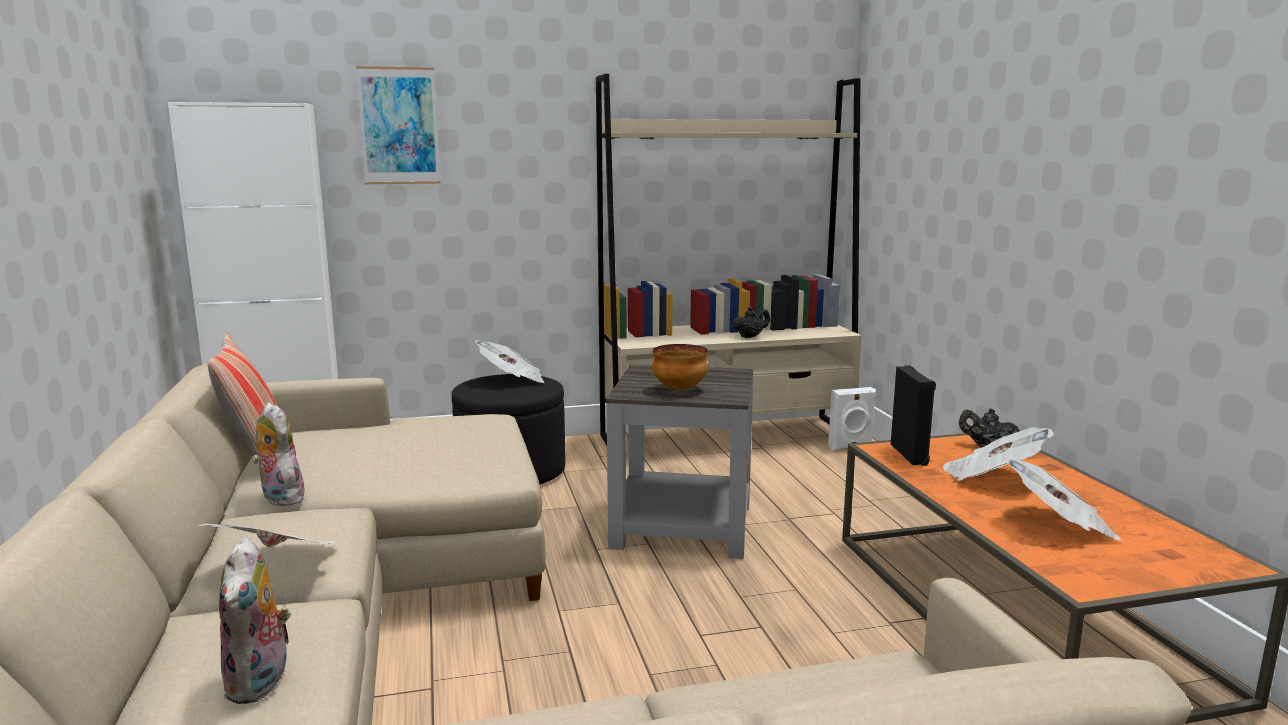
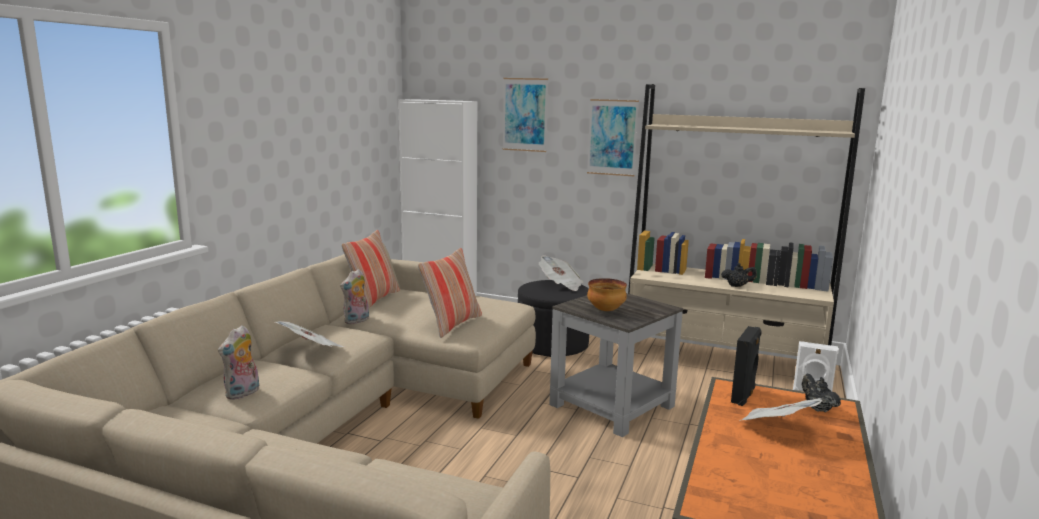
camera: 35 degrees right, 0 degrees up
plush toy [252,403,305,506] -> plush toy turned 135 degrees counterclockwise [340,269,369,324]
newspaper [1004,458,1122,541] -> none
none -> pillow [418,248,482,338]
none -> picture [587,99,639,176]

